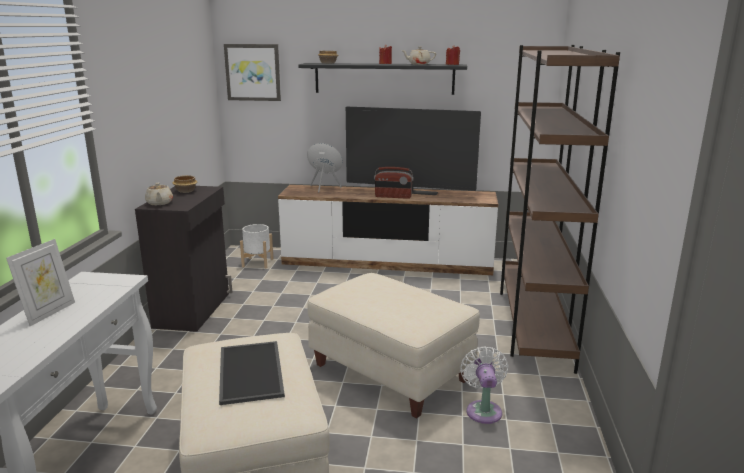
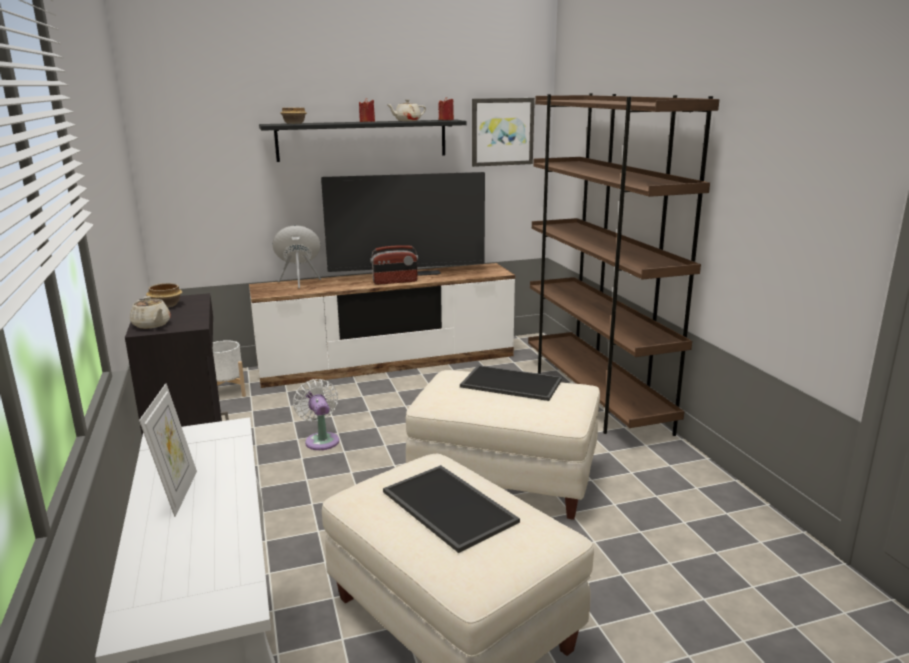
camera: 25 degrees left, 0 degrees up
picture [224,44,281,101] -> picture moved to [472,98,535,167]
white fan [460,346,509,424] -> white fan moved to [293,379,339,450]
none -> tray [460,365,562,401]

